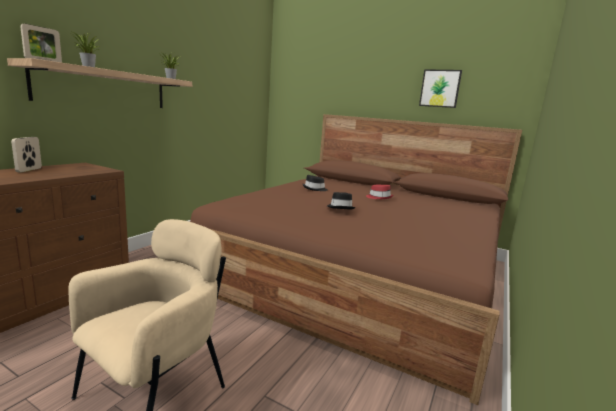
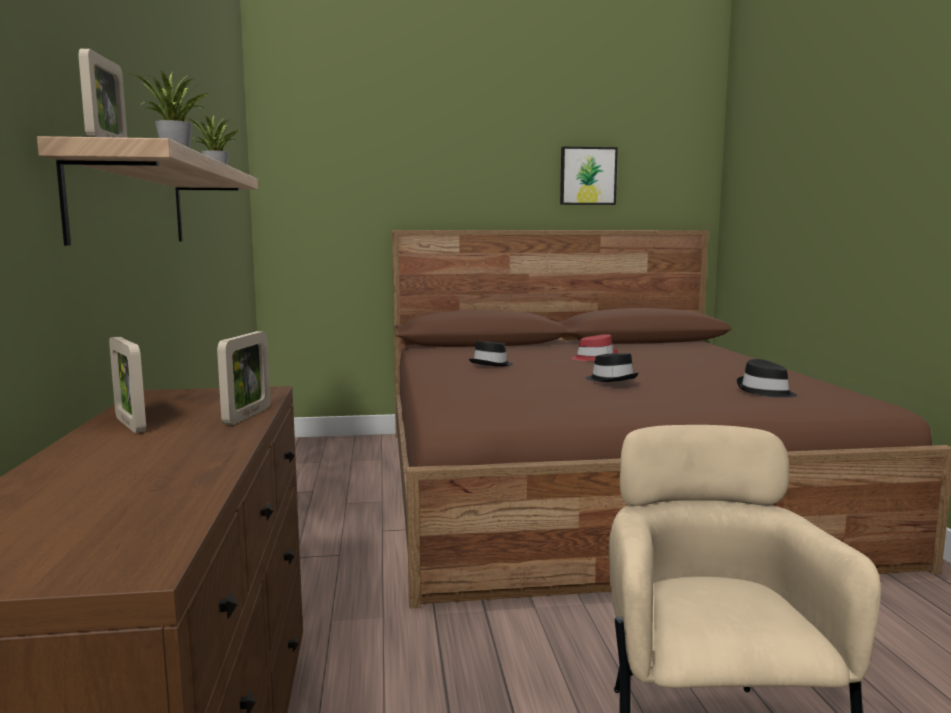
camera: 35 degrees left, 5 degrees down
none -> picture frame [217,331,270,425]
none -> black hat [737,359,797,398]

